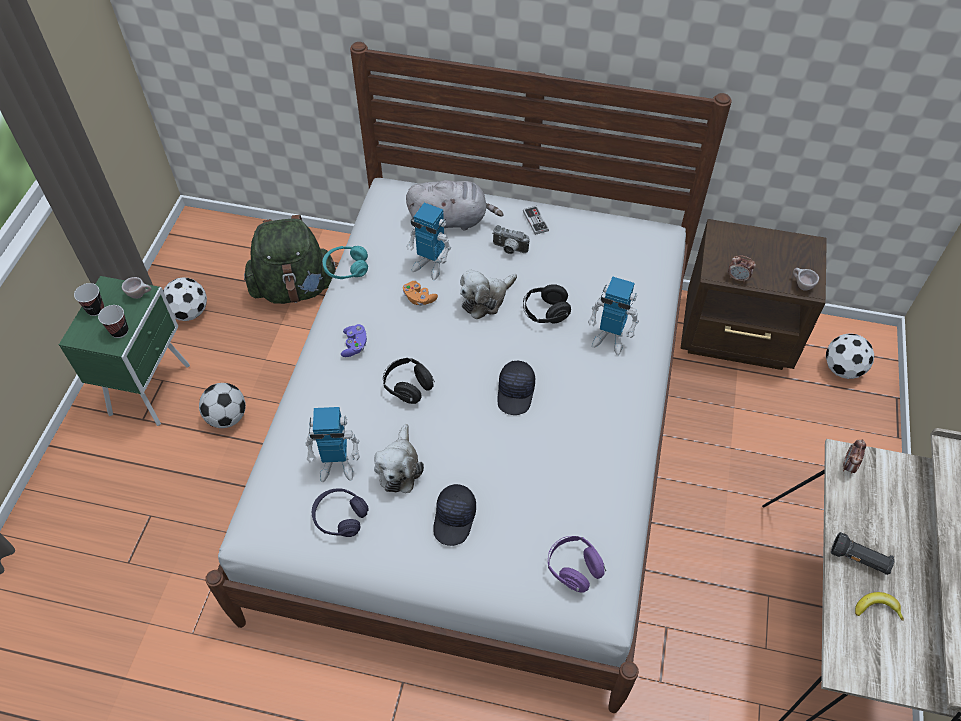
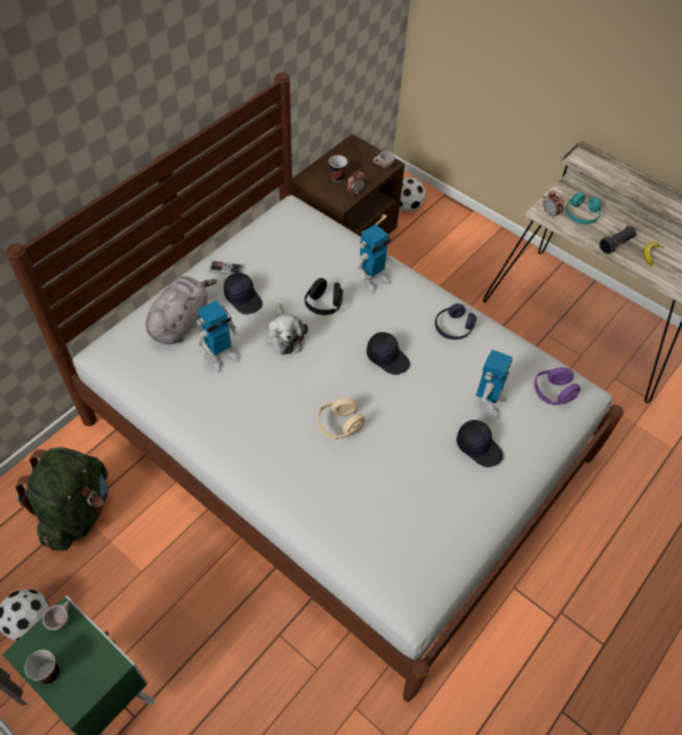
camera: 65 degrees left, 0 degrees up
cup [98,305,128,338] -> cup moved to [329,155,348,182]
football [199,383,246,428] -> none
toy robot [305,407,360,482] -> toy robot moved to [476,350,513,419]
purple headphones [312,488,369,537] -> purple headphones moved to [435,303,477,340]
turquoise headphones [323,246,368,279] -> turquoise headphones moved to [566,192,601,224]
purple game controller [341,324,367,357] -> none
plush toy [374,424,424,493] -> none
black headphones [383,358,435,404] -> beige headphones [317,398,365,440]
orange game controller [403,281,438,306] -> none
camera [492,225,530,254] -> black cap [224,273,263,314]

